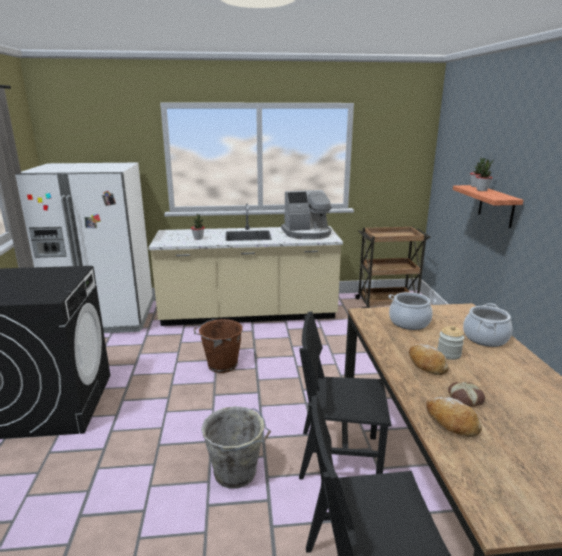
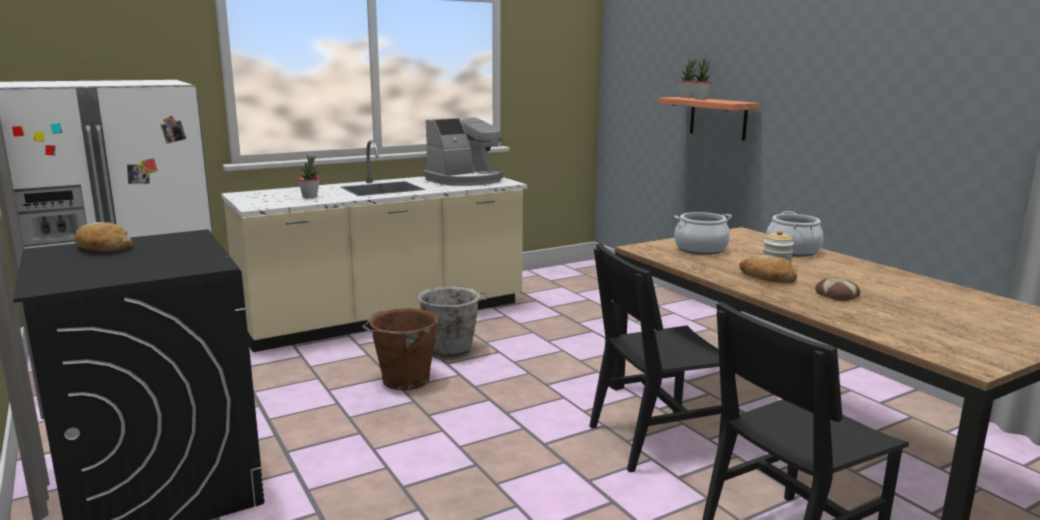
camera: 25 degrees left, 5 degrees down
grey bucket [201,406,271,489] -> grey bucket moved to [418,286,487,360]
brown cart [355,226,431,308] -> none
bread [426,397,482,437] -> bread moved to [74,222,132,252]

